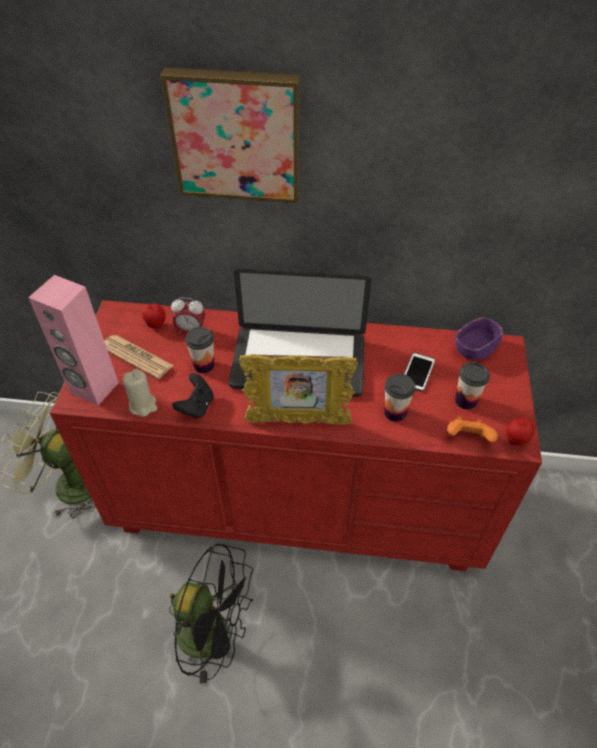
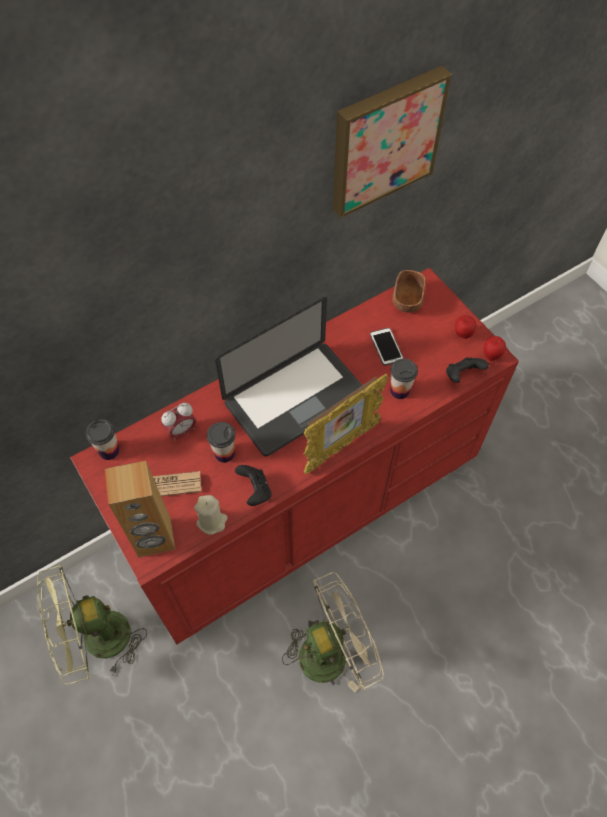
camera: 40 degrees left, 10 degrees up
pink speaker [28,275,119,405] -> brown speaker [105,461,175,557]
apple [142,303,166,329] -> apple moved to [455,315,476,339]
picture [160,67,300,204] -> picture moved to [333,66,452,218]
black fan [169,544,253,684] -> beige fan [282,572,384,692]
orange game controller [447,417,498,442] -> black game controller [446,357,489,383]
purple bowl [455,317,504,360] -> brown bowl [392,270,426,313]
cup [455,362,490,410] -> cup moved to [86,419,120,460]

